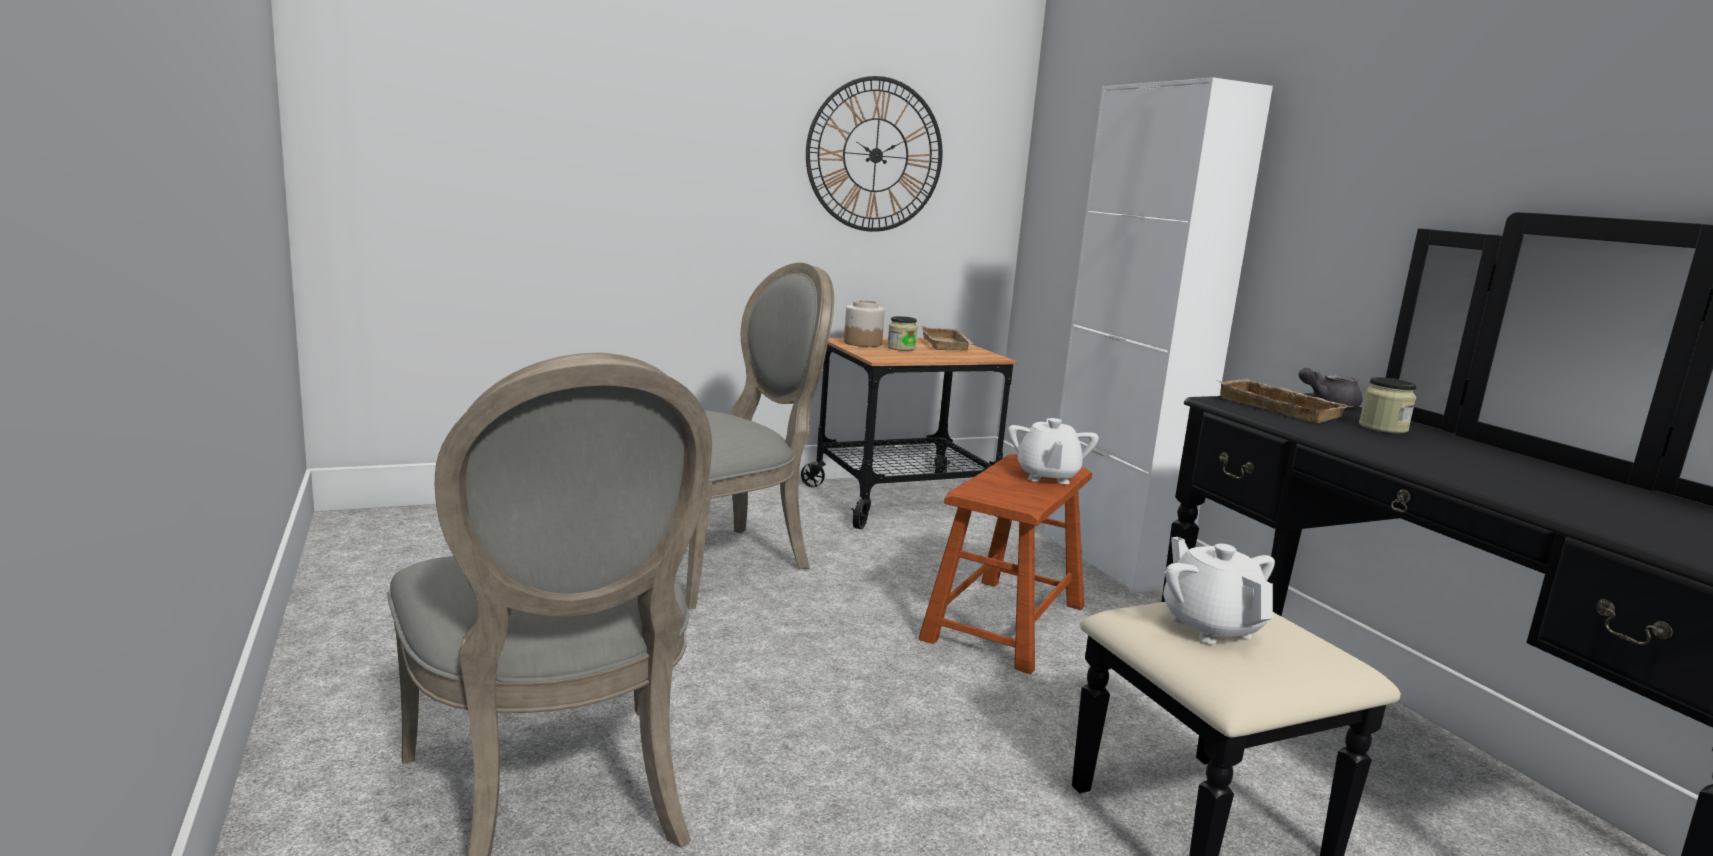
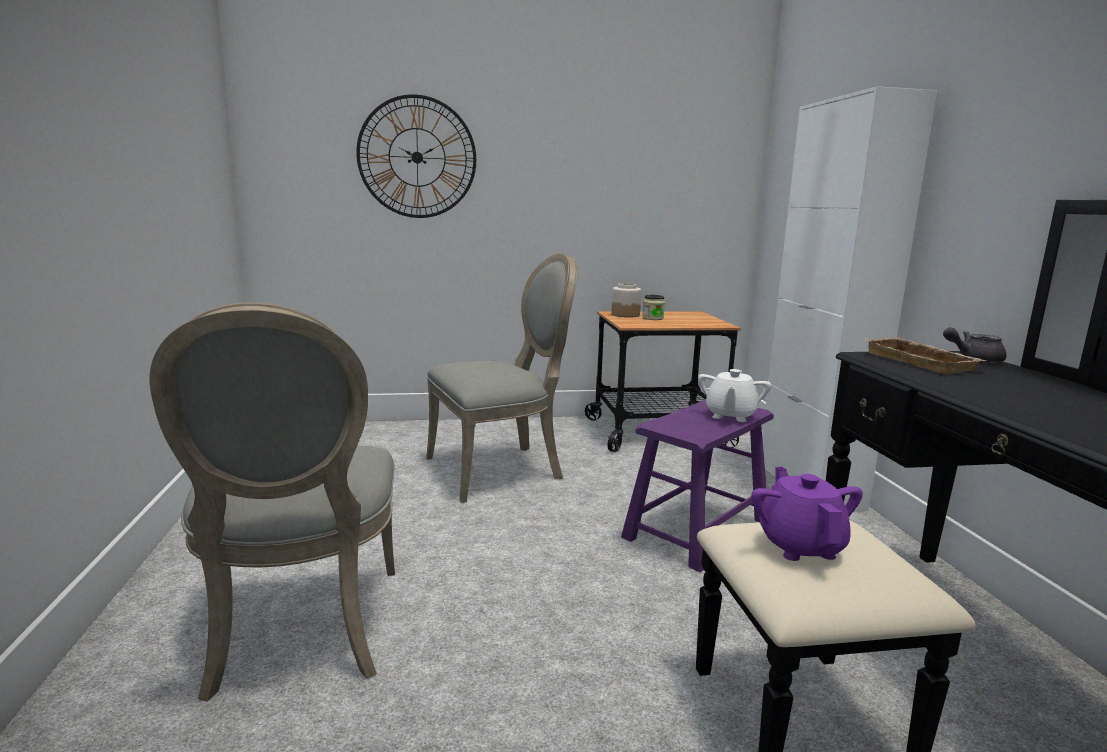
camera: 15 degrees right, 0 degrees up
wall clock [806,76,943,232] -> wall clock moved to [356,94,476,218]
brown stool [918,454,1092,674] -> purple stool [621,400,774,572]
beige tray [921,326,974,350] -> none
white teapot [1163,537,1275,643] -> purple teapot [751,466,863,561]
jar [1359,377,1416,434] -> none

